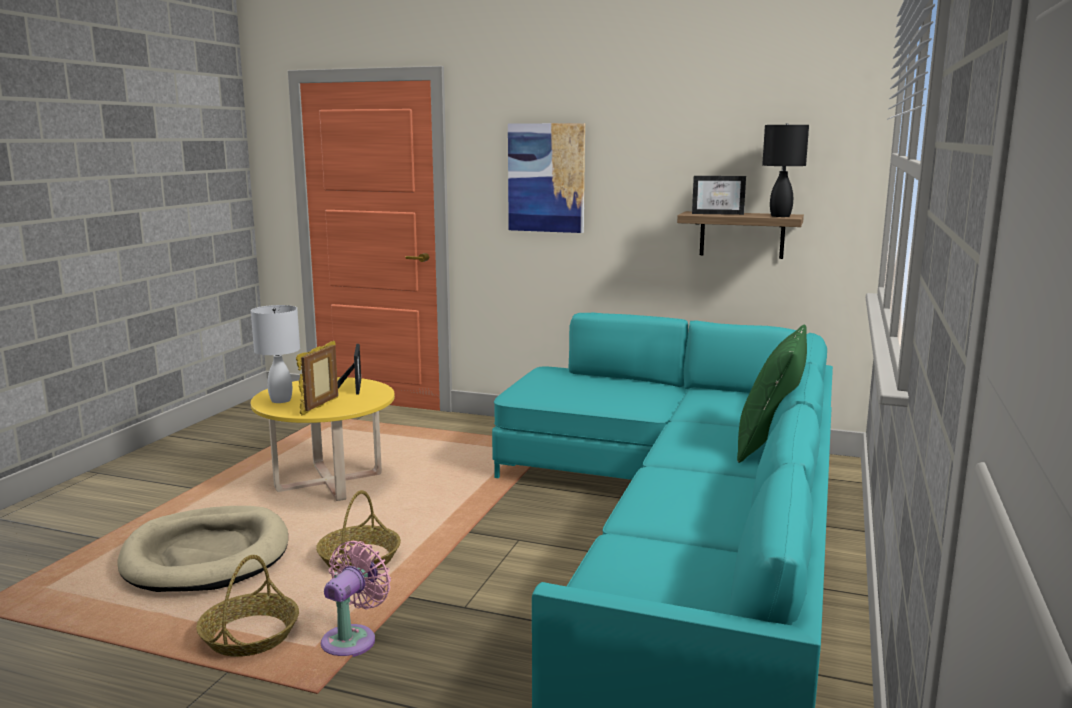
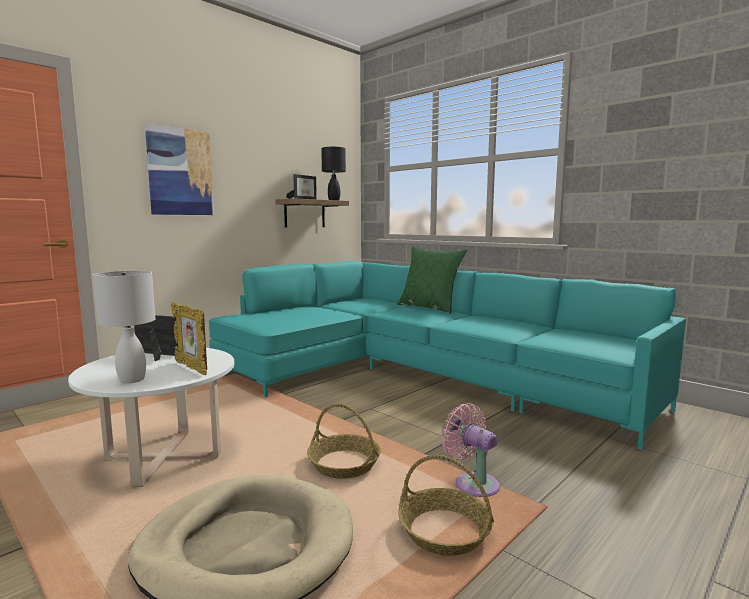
camera: 65 degrees left, 5 degrees down
yellow coffee table [251,377,395,501] -> white coffee table [68,348,234,487]

